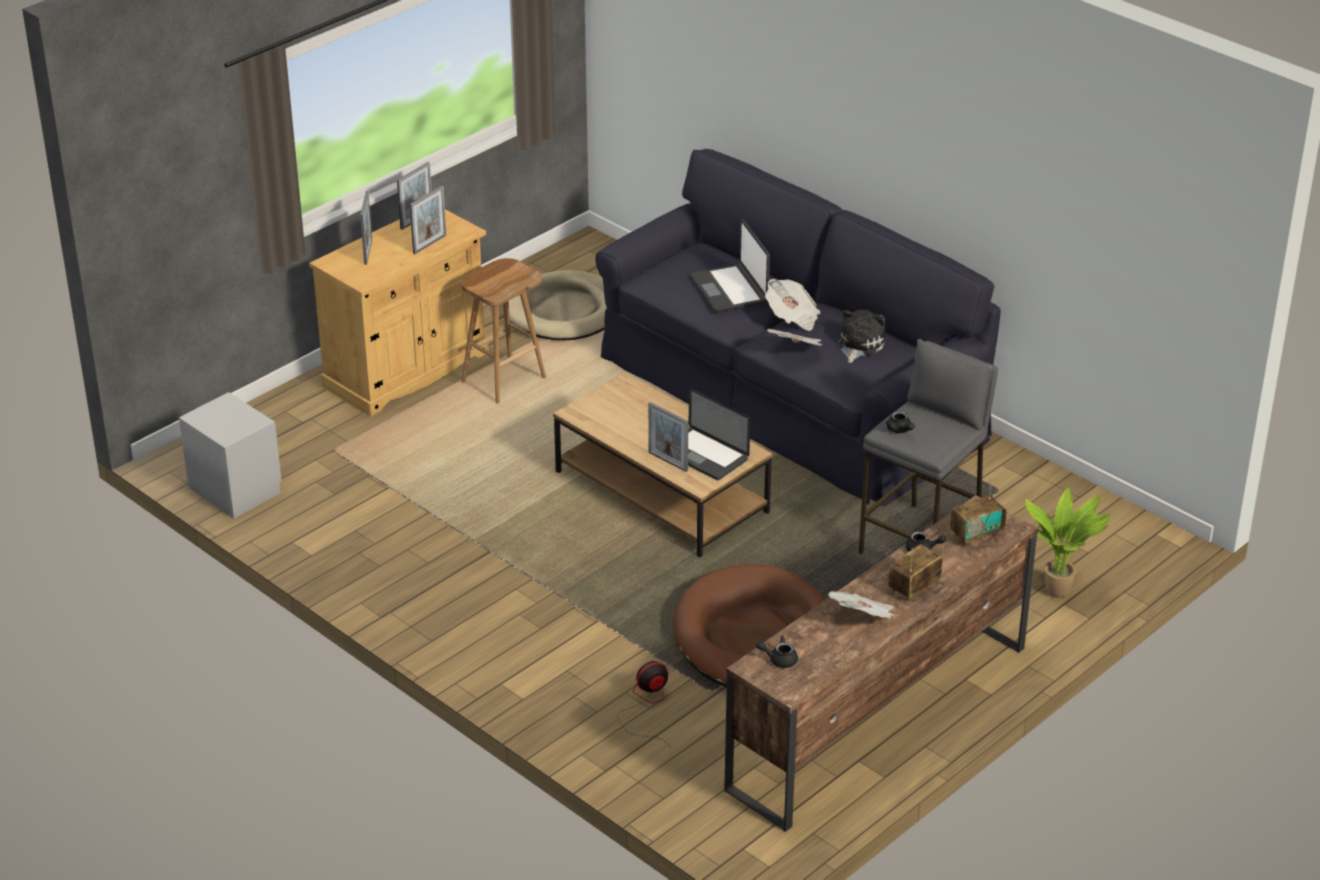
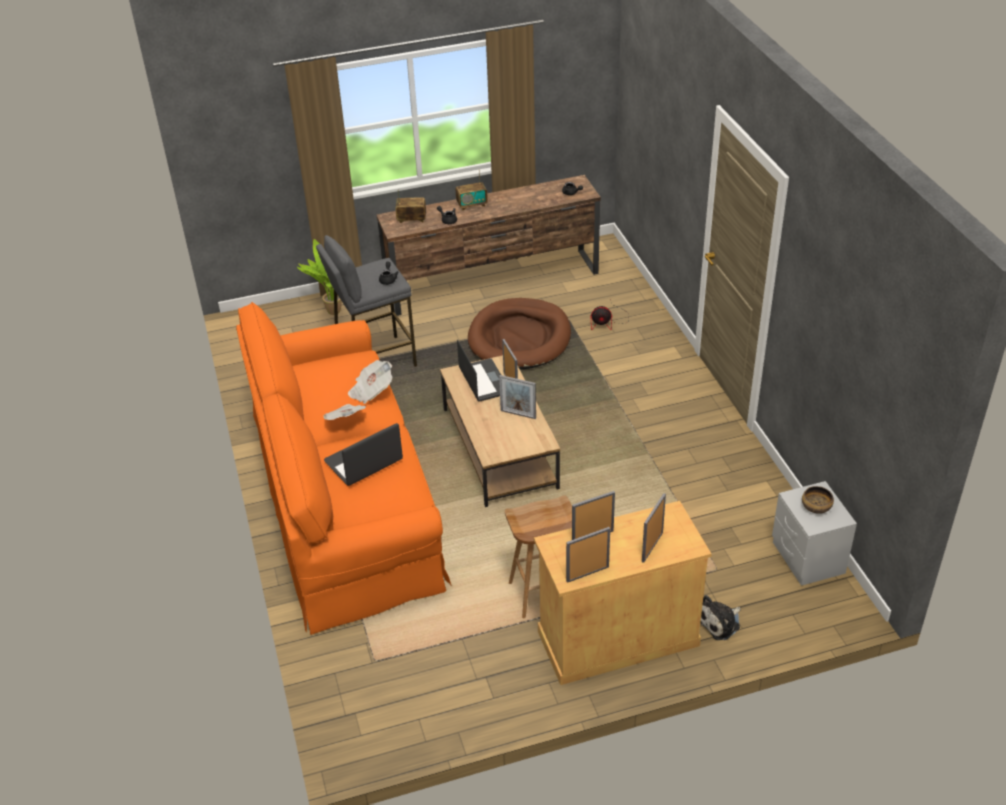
camera: 150 degrees left, 5 degrees up
beige dog bed [509,270,607,340] -> none
black sofa [595,149,1001,506] -> orange sofa [236,302,451,635]
laptop [691,219,770,312] -> laptop turned 135 degrees counterclockwise [324,423,403,486]
newspaper [829,591,894,619] -> none
plush toy [837,309,886,363] -> plush toy moved to [700,595,741,640]
none -> picture frame [499,375,536,419]
none -> bowl [802,486,834,514]

